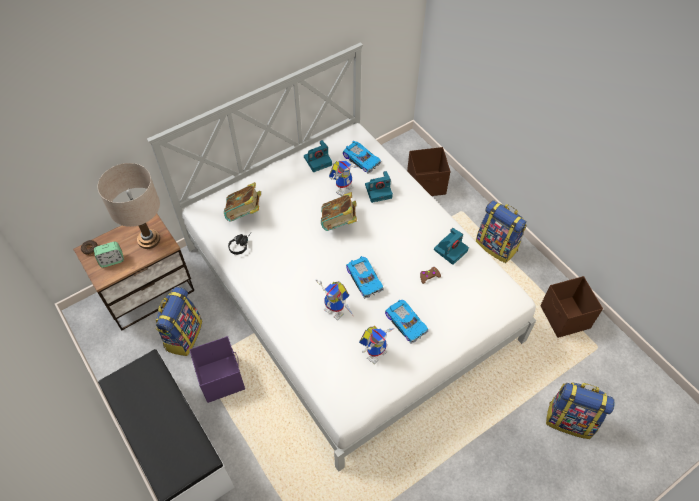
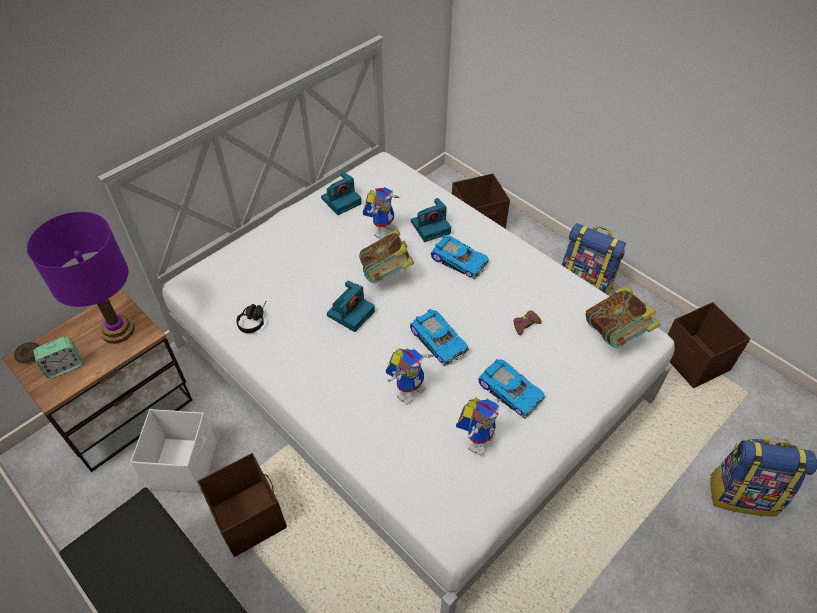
camera: 10 degrees left, 5 degrees down
beige table lamp [98,163,160,249] -> purple table lamp [27,212,135,344]
backpack [155,287,202,356] -> white storage box [130,409,217,493]
purple storage box [189,336,245,403] -> brown storage box [197,453,287,557]
book [224,182,261,222] -> book moved to [586,285,661,348]
toy robot [316,279,353,320] -> toy robot turned 75 degrees counterclockwise [386,348,436,405]
toy car [343,141,381,174] -> toy car moved to [431,235,489,279]
camera [434,228,469,265] -> camera moved to [327,281,375,332]

